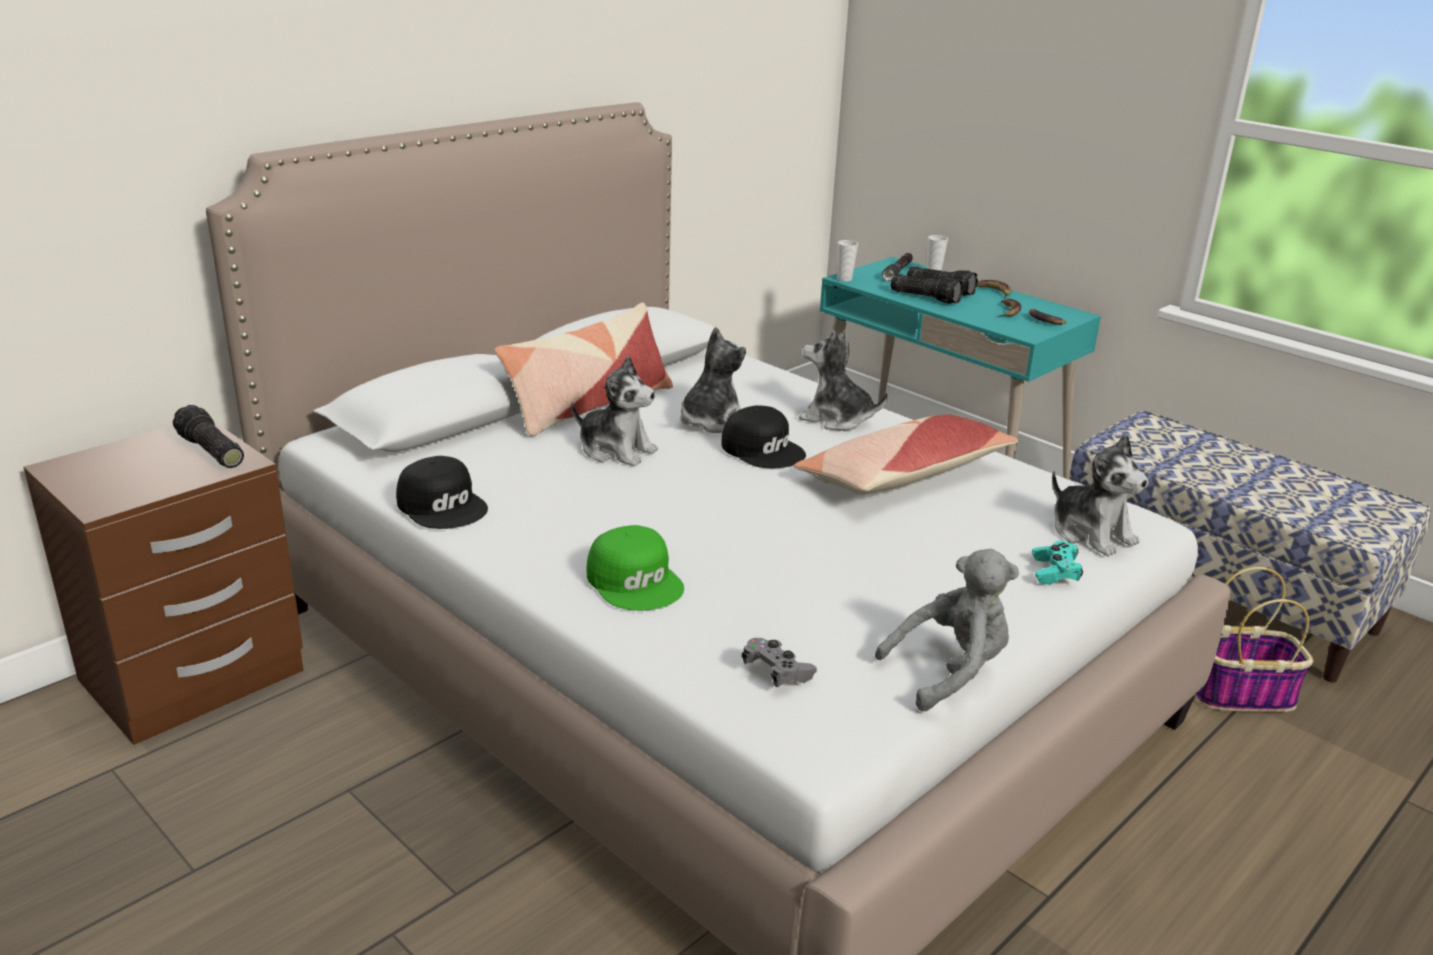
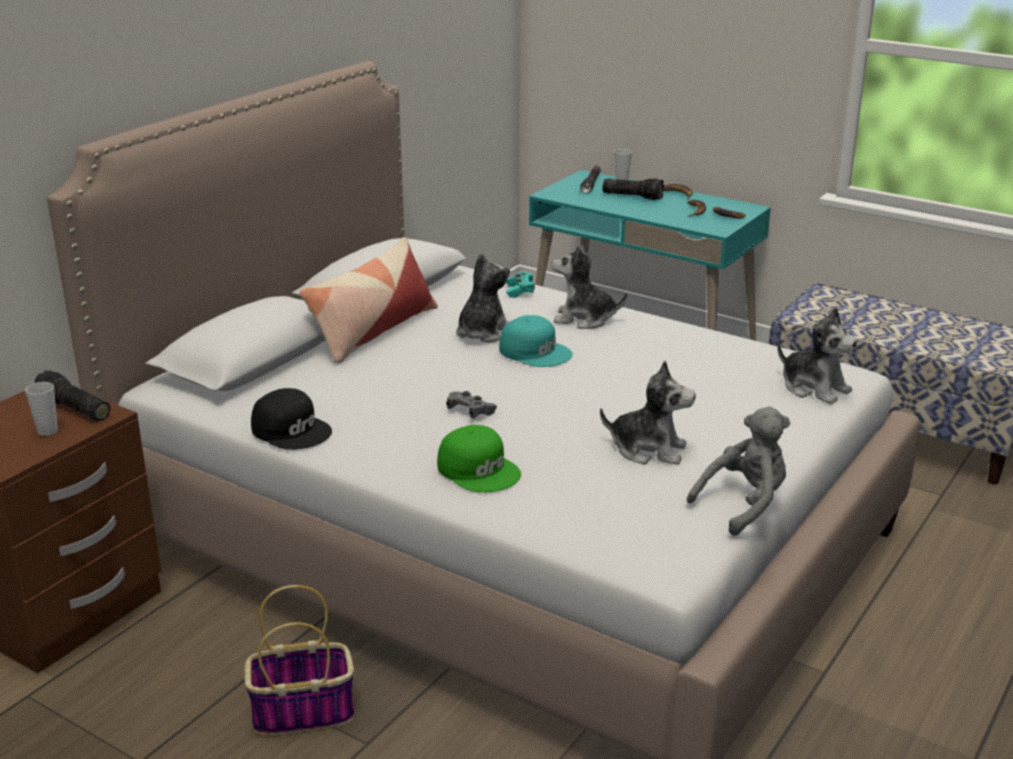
camera: 10 degrees left, 0 degrees up
plush toy [571,356,658,466] -> plush toy moved to [600,361,696,465]
black cap [721,405,806,468] -> turquoise cap [499,315,573,367]
grey game controller [742,638,817,687] -> grey game controller moved to [446,391,497,419]
pillow [794,414,1019,494] -> none
cup [838,240,858,281] -> cup moved to [25,382,58,436]
flashlight [891,274,963,304] -> none
turquoise game controller [1032,541,1083,585] -> turquoise game controller moved to [506,272,535,298]
basket [1195,567,1314,712] -> basket moved to [245,585,355,736]

